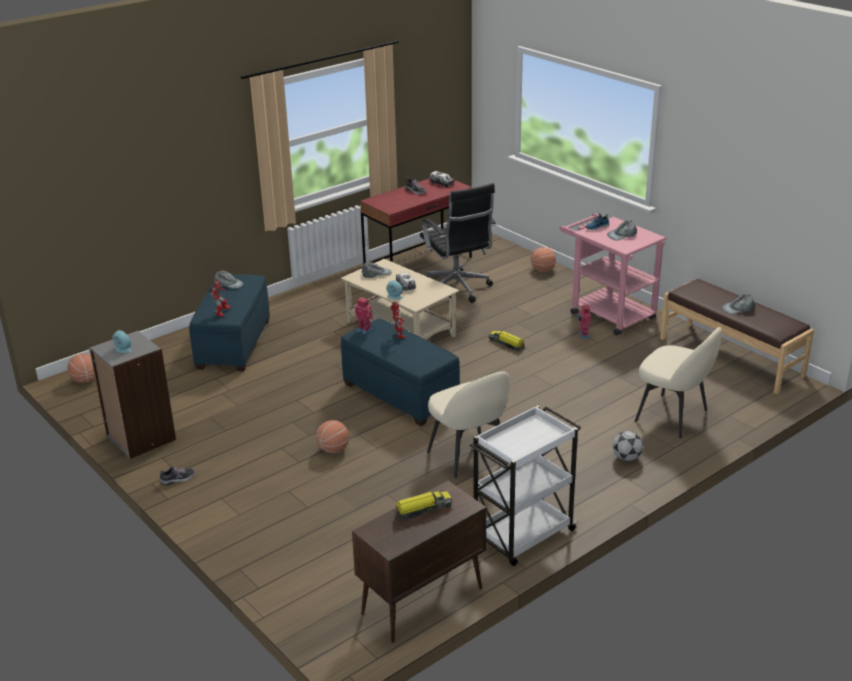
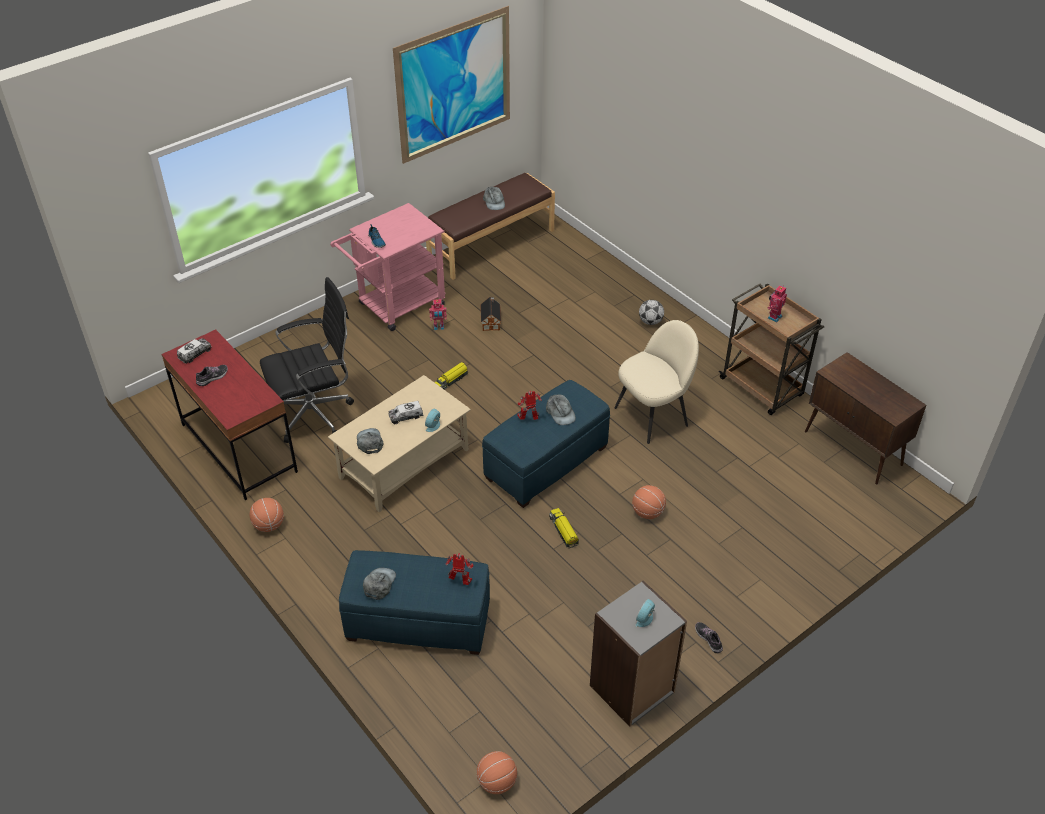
camera: 90 degrees left, 15 degrees up
toy robot [354,297,374,334] -> toy robot moved to [768,285,787,322]
toy truck [394,490,452,520] -> toy truck moved to [549,508,579,548]
white cart [470,405,581,566] -> brown cart [719,283,824,415]
basketball [531,247,556,272] -> basketball moved to [250,498,284,532]
grey cap [607,221,637,241] -> grey cap moved to [546,395,576,425]
beige chair [634,327,722,438] -> none
none -> picture [393,6,510,164]
none -> toy house [480,297,501,331]

